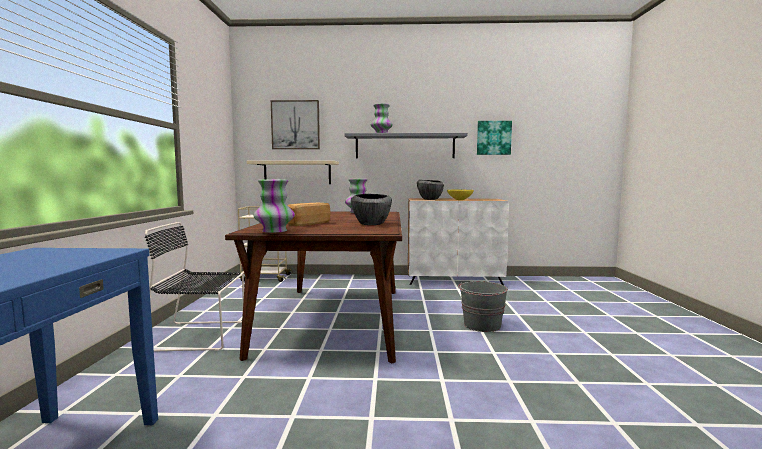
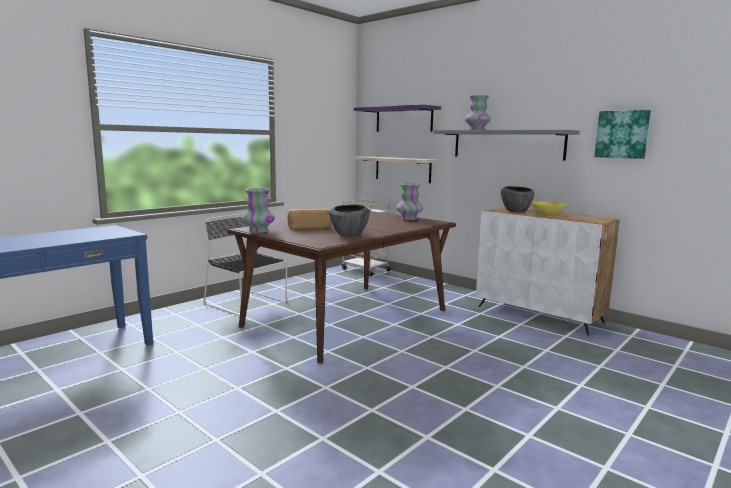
camera: 40 degrees right, 5 degrees up
picture [271,100,320,149] -> purple shelf [353,105,441,132]
grey bucket [458,281,508,332] -> none

